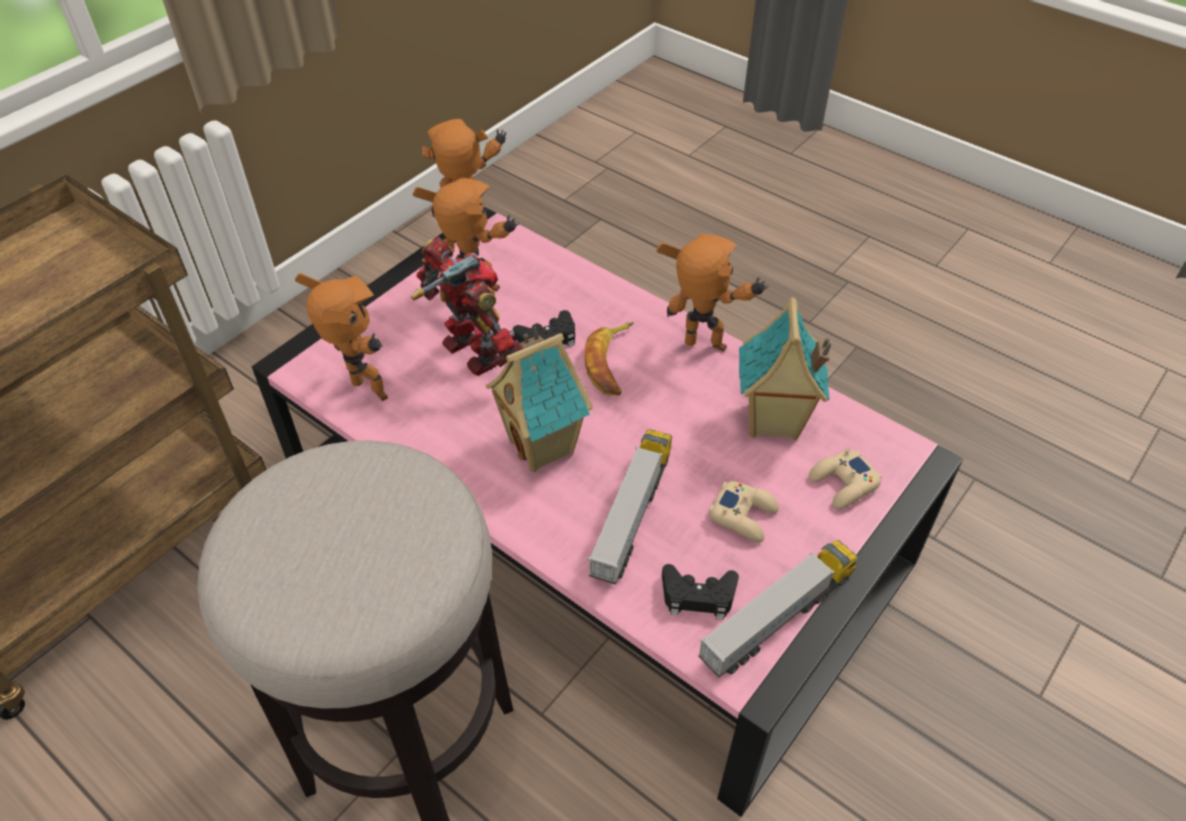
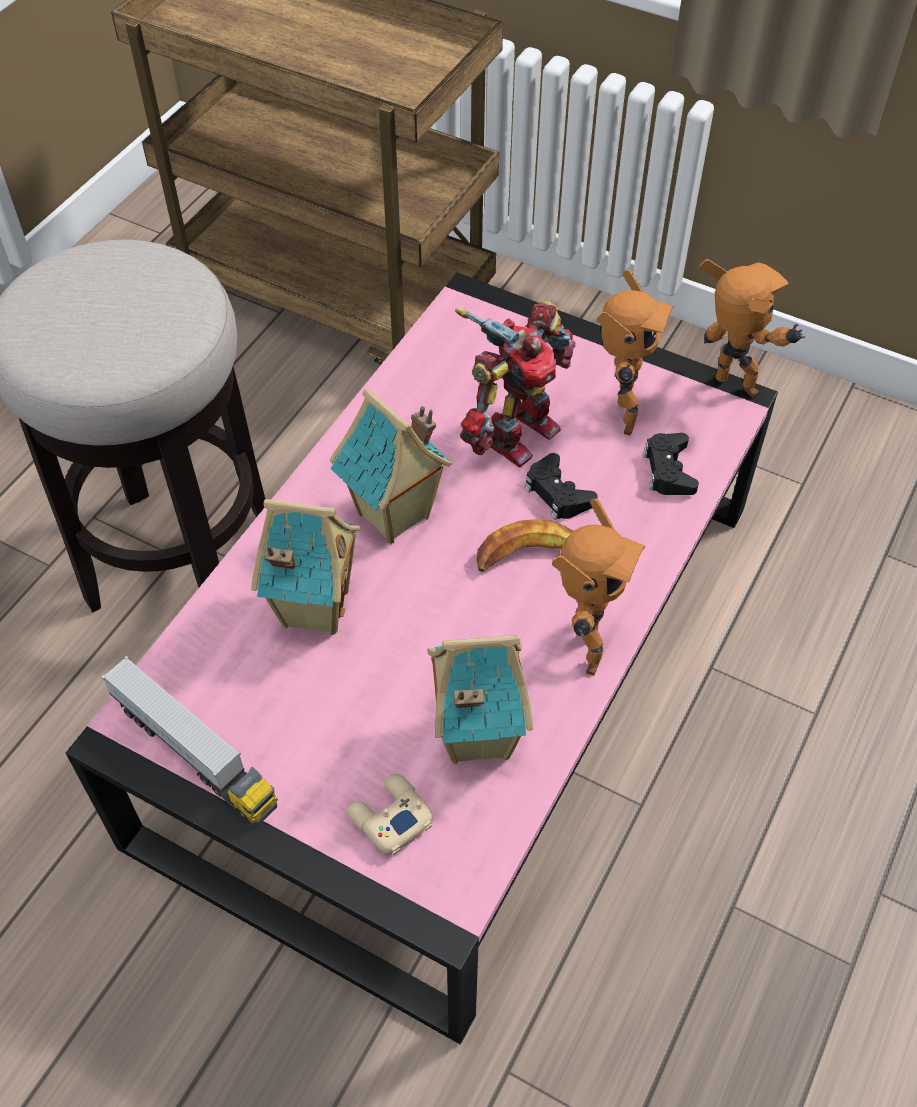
camera: 80 degrees right, 5 degrees up
toy robot [295,273,388,401] -> none
toy truck [588,429,672,584] -> toy house [251,499,360,635]
black game controller [662,564,739,620] -> black game controller moved to [643,433,699,495]
beige game controller [709,481,779,543] -> none

